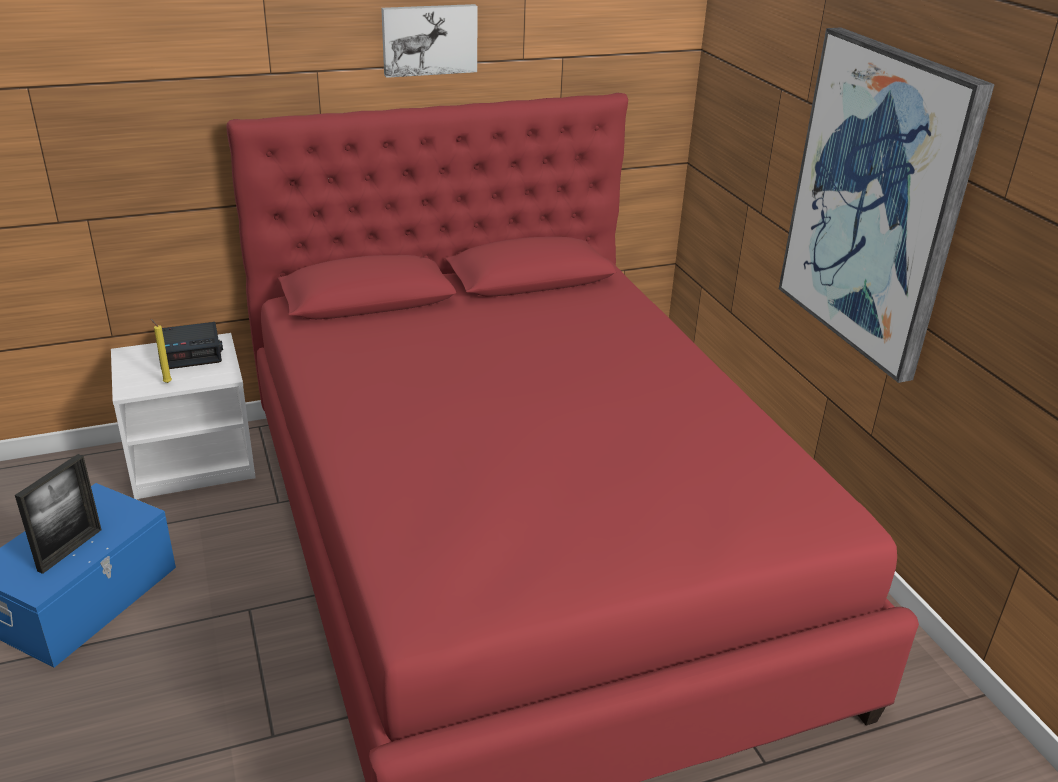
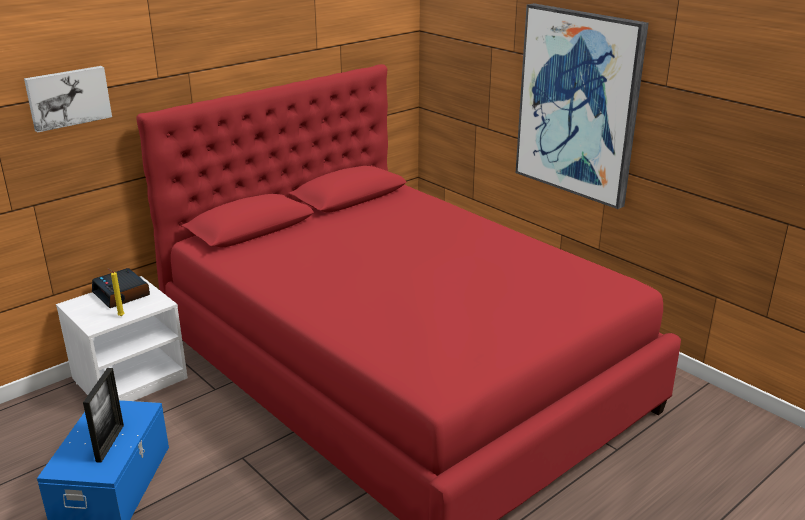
camera: 20 degrees left, 5 degrees down
alarm clock [158,322,223,369] -> alarm clock turned 90 degrees clockwise [92,268,150,308]
picture [381,4,478,78] -> picture moved to [24,66,112,132]

